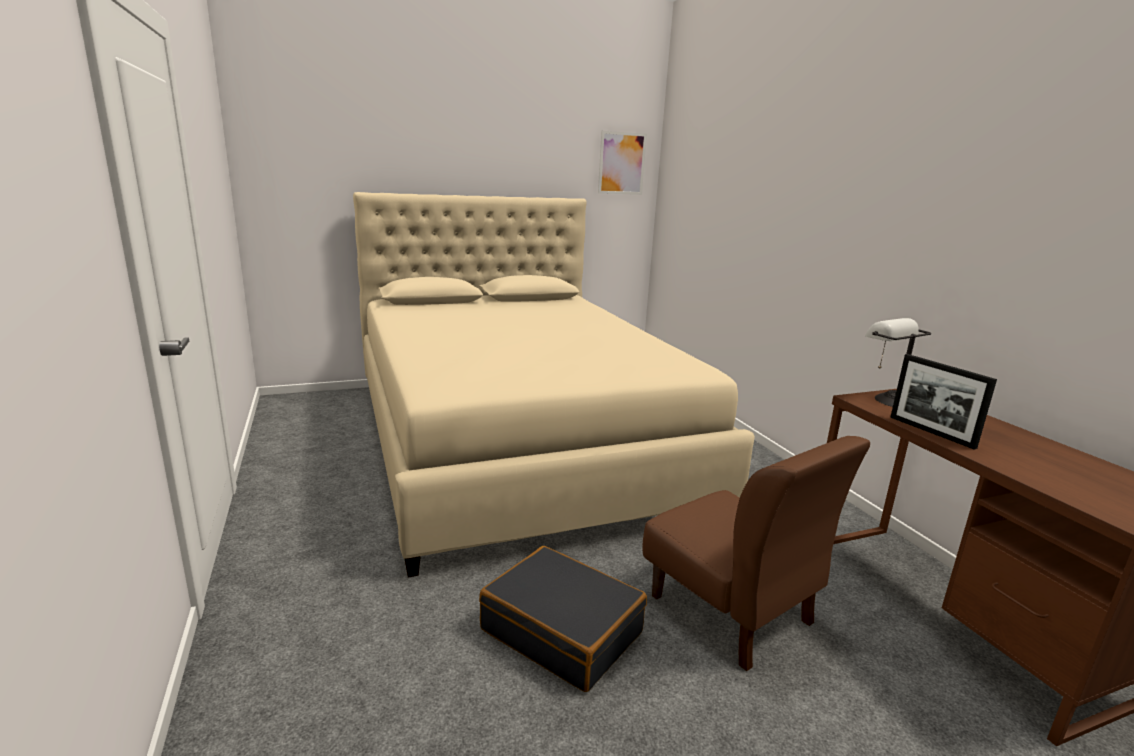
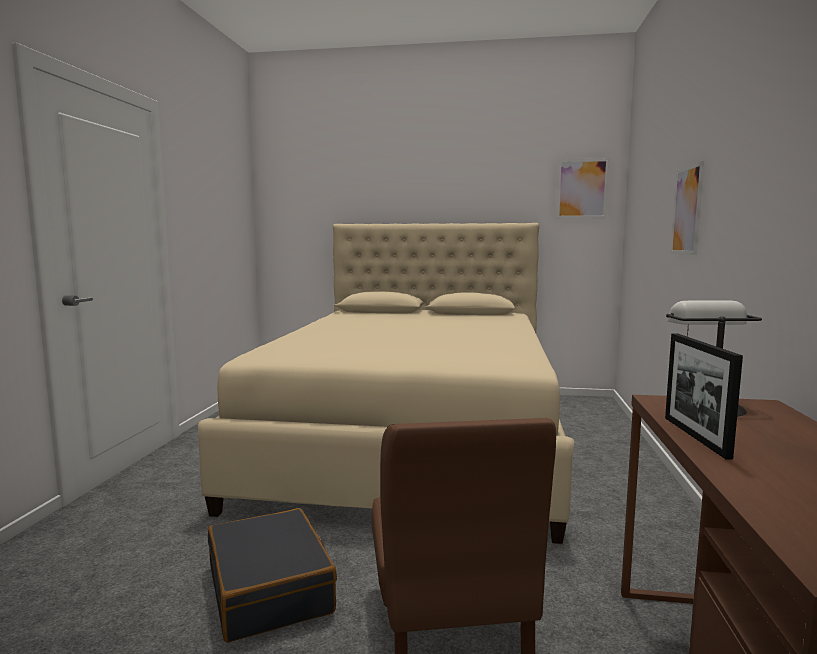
camera: 30 degrees right, 10 degrees down
none -> picture [671,161,704,255]

